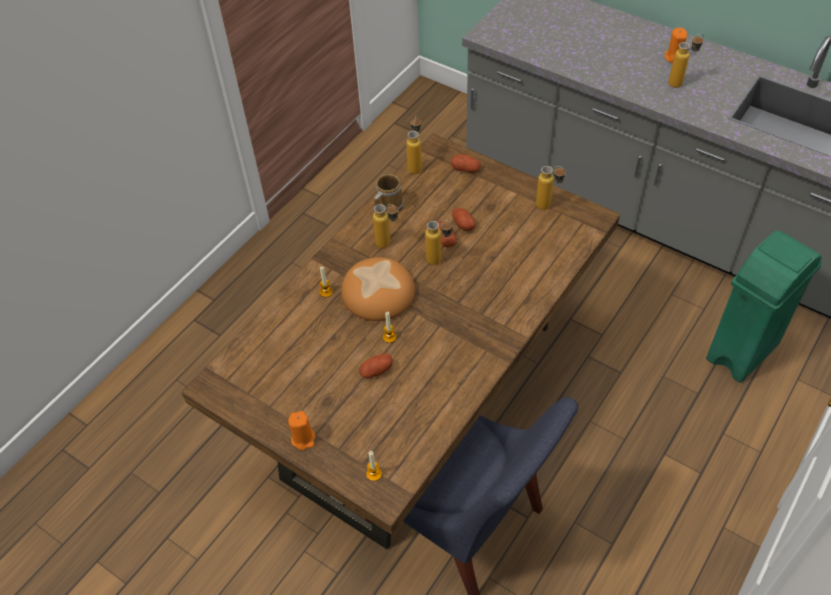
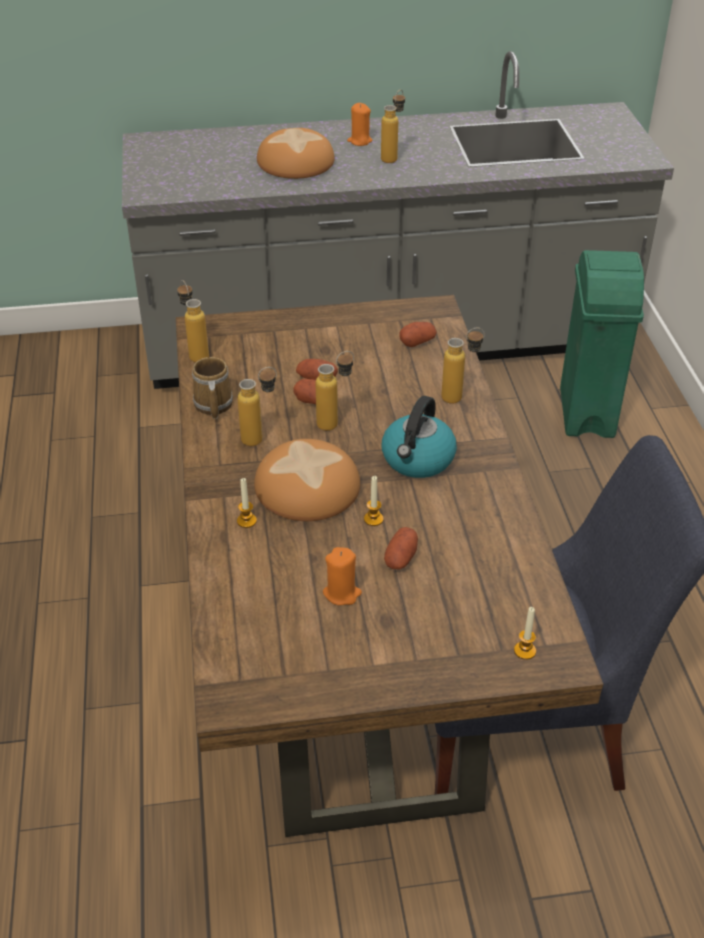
camera: 45 degrees left, 10 degrees down
orange candle [288,411,316,450] -> orange candle moved to [323,547,362,605]
potato [451,154,481,172] -> potato moved to [400,322,437,347]
bottle [536,166,566,210] -> bottle moved to [441,328,485,404]
none -> bread [257,128,335,179]
none -> kettle [382,396,457,478]

